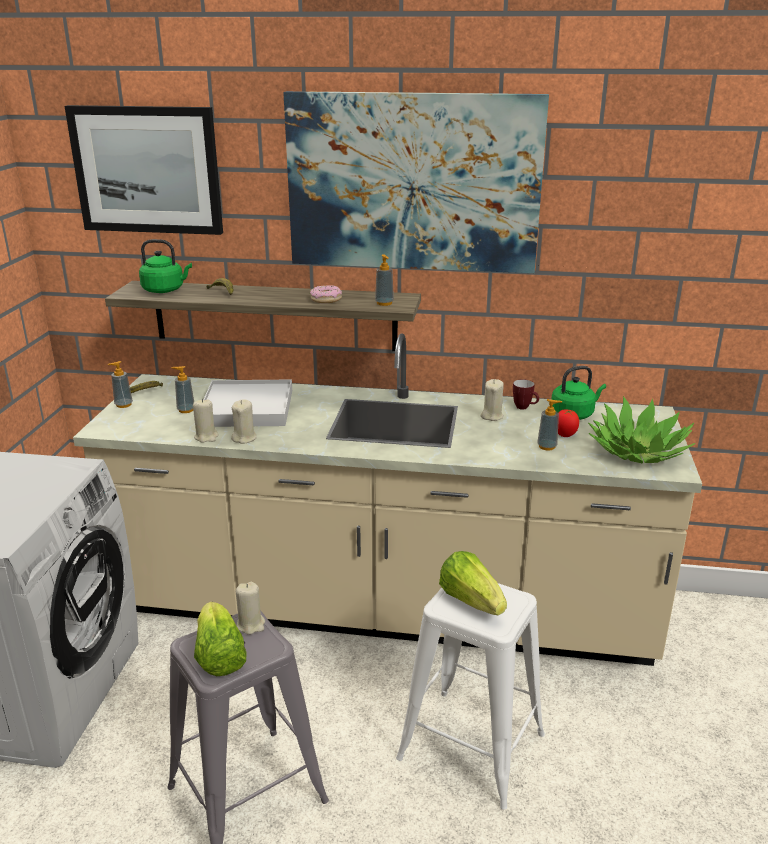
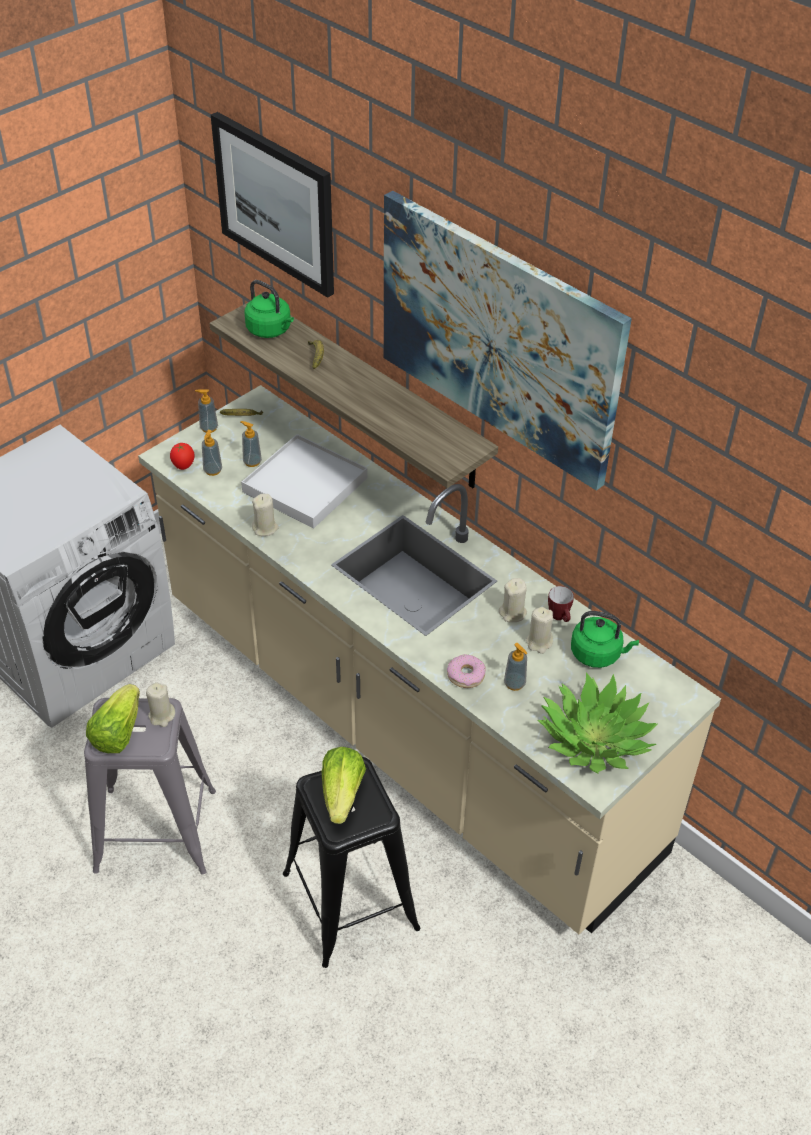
camera: 35 degrees right, 20 degrees up
beige candle [193,399,219,443] -> beige candle moved to [526,607,553,654]
donut [310,285,342,303] -> donut moved to [447,654,486,688]
soap dispenser [375,254,394,306] -> soap dispenser moved to [202,430,222,476]
white stool [396,583,545,810] -> black stool [283,757,420,968]
tomato [558,410,579,437] -> tomato moved to [170,443,195,470]

